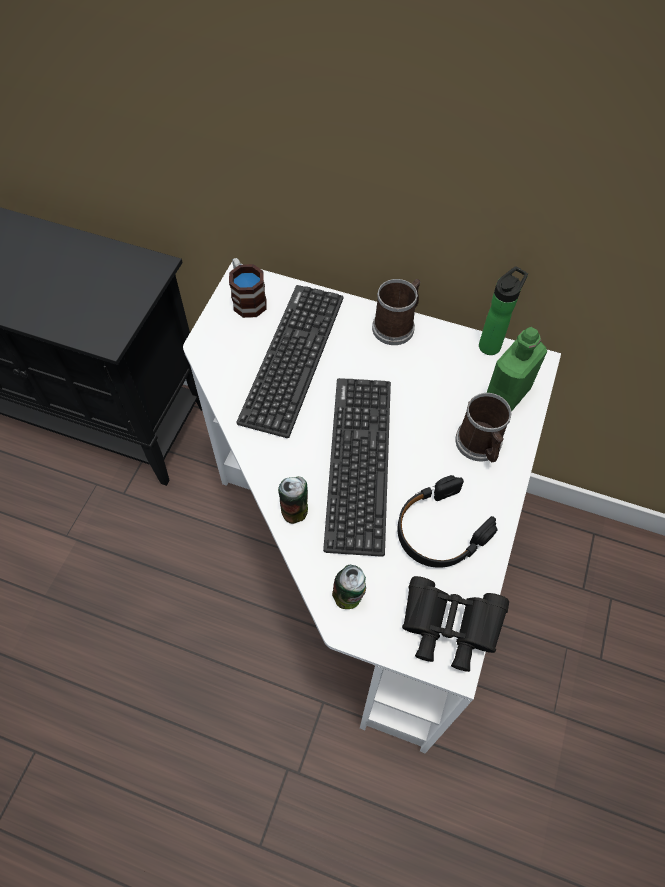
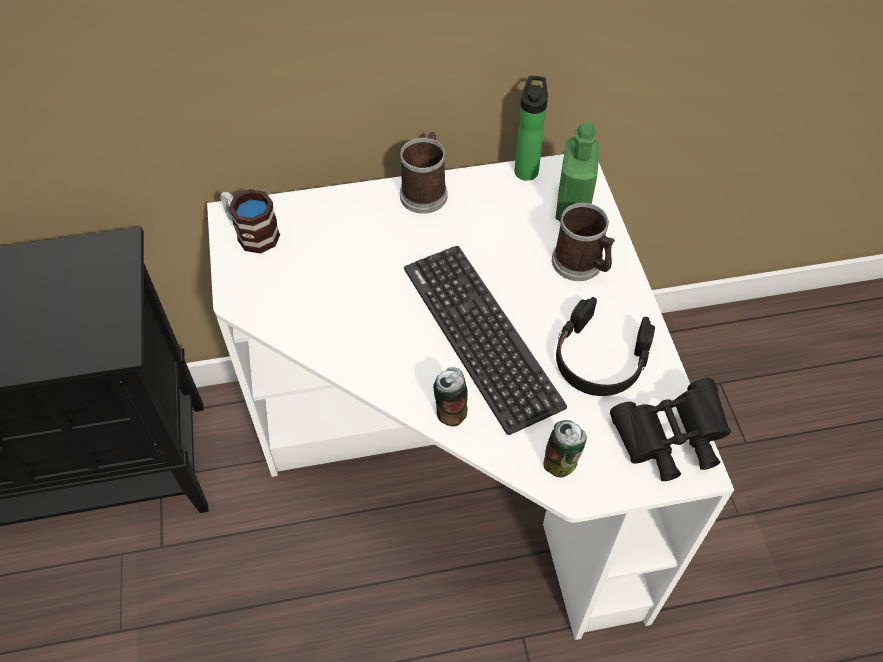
camera: 30 degrees left, 5 degrees down
keyboard [237,285,344,438] -> none

